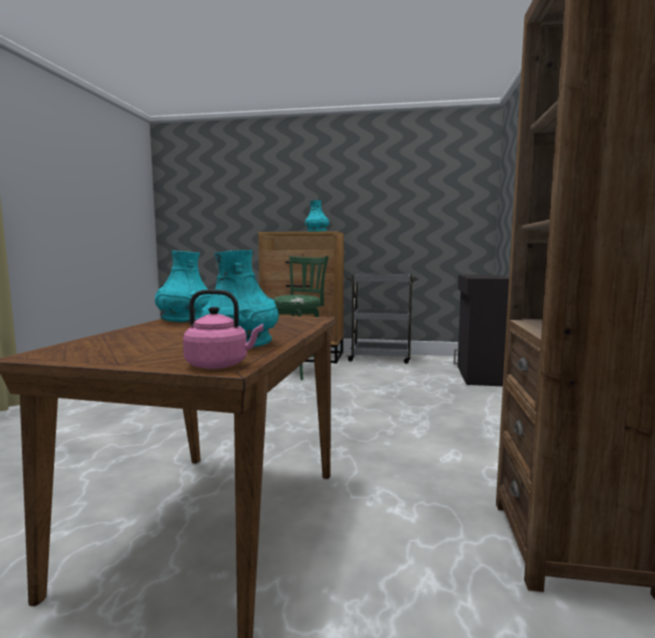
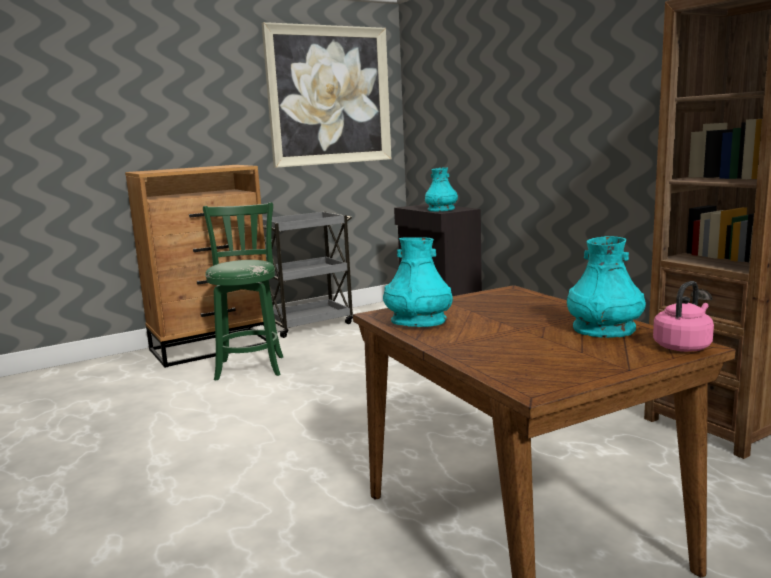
camera: 40 degrees left, 5 degrees up
turquoise vase [305,200,329,232] -> turquoise vase moved to [425,168,458,212]
none -> picture [262,22,391,168]

